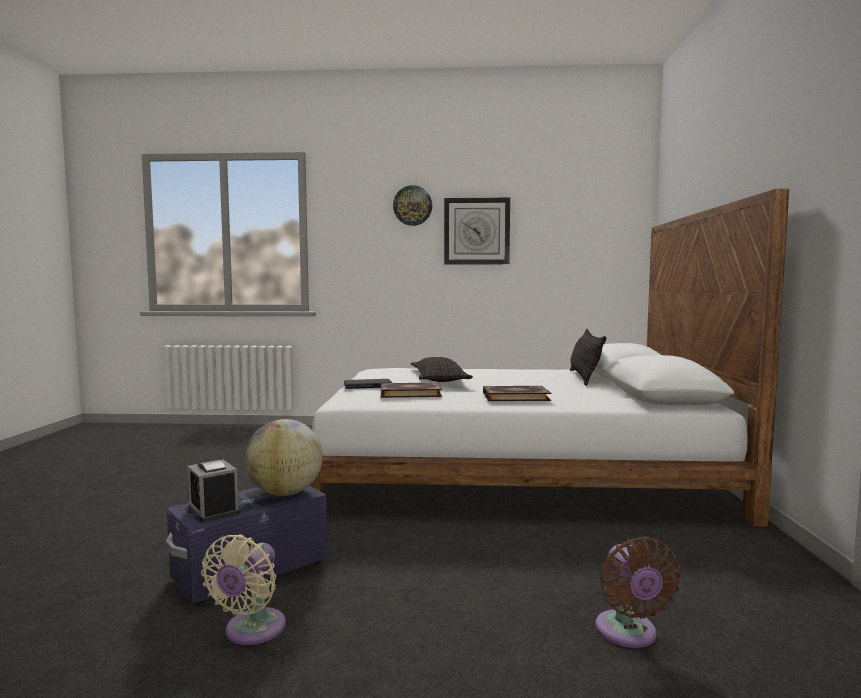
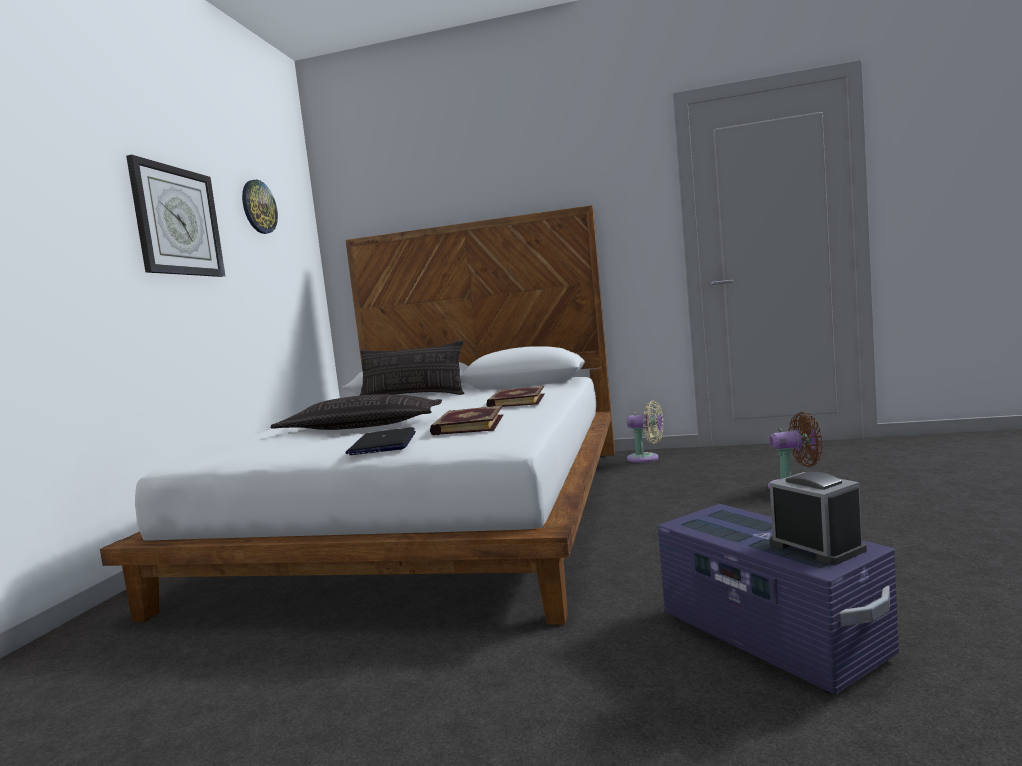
camera: 80 degrees left, 0 degrees up
alarm clock [187,459,239,522] -> alarm clock turned 90 degrees counterclockwise [770,472,867,565]
beige fan [201,534,286,645] -> beige fan moved to [627,400,663,463]
globe [245,419,323,496] -> none
wall clock [393,185,432,226] -> wall clock moved to [242,180,278,234]

